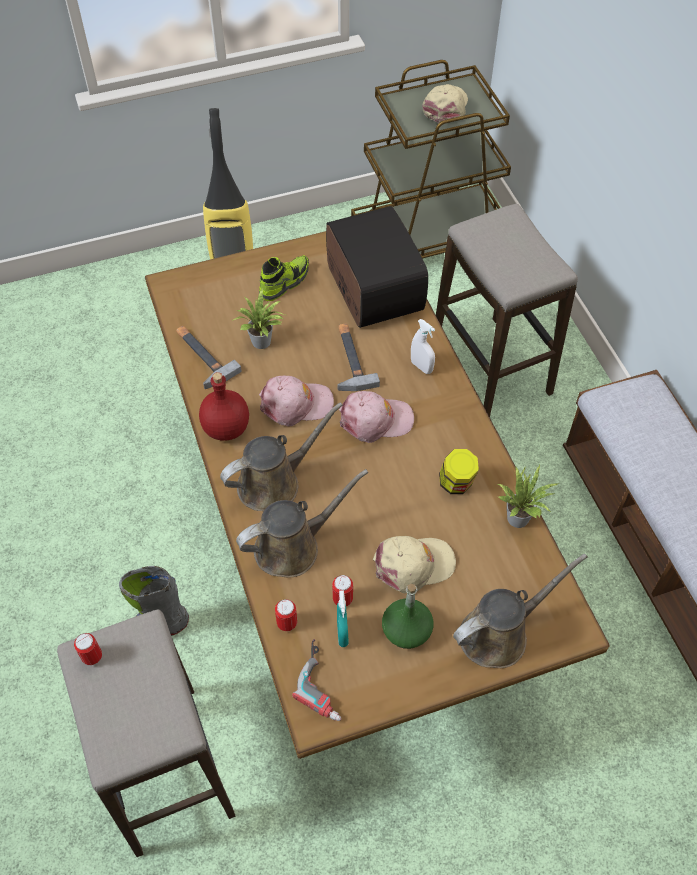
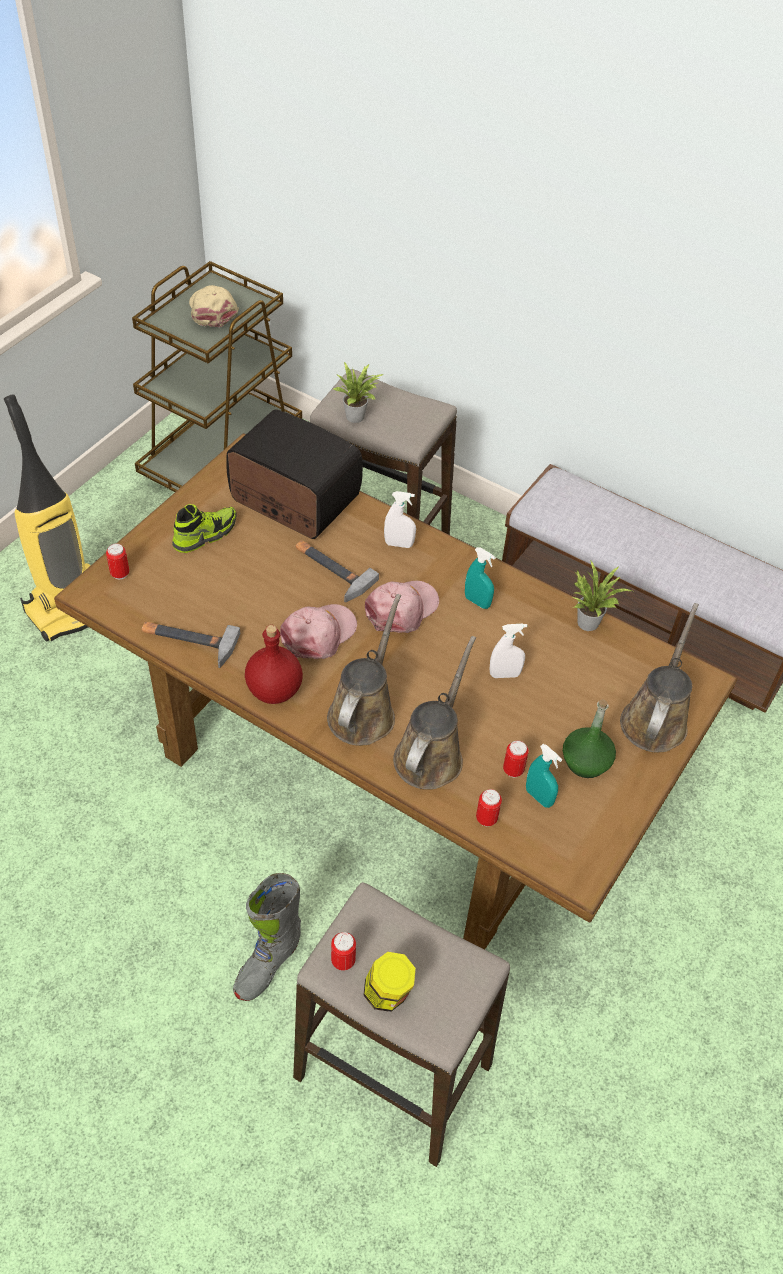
camera: 40 degrees left, 5 degrees down
potted plant [232,289,285,349] -> potted plant moved to [334,362,384,423]
shoe [259,255,309,301] -> shoe turned 45 degrees clockwise [172,504,237,553]
power drill [292,639,341,721] -> none
beige cap [373,536,456,593] -> none
jar [439,449,479,494] -> jar moved to [363,952,416,1012]
none -> can [106,543,129,580]
none -> turquoise spray bottle [465,547,496,609]
none -> white spray bottle [490,624,527,678]

